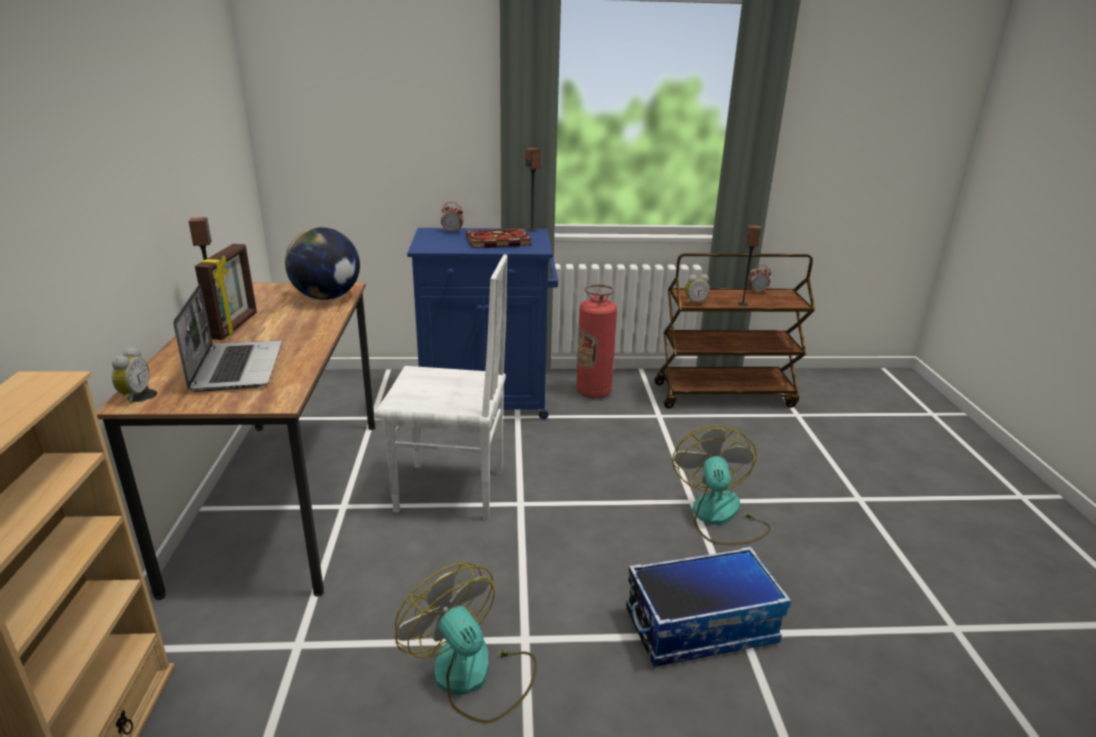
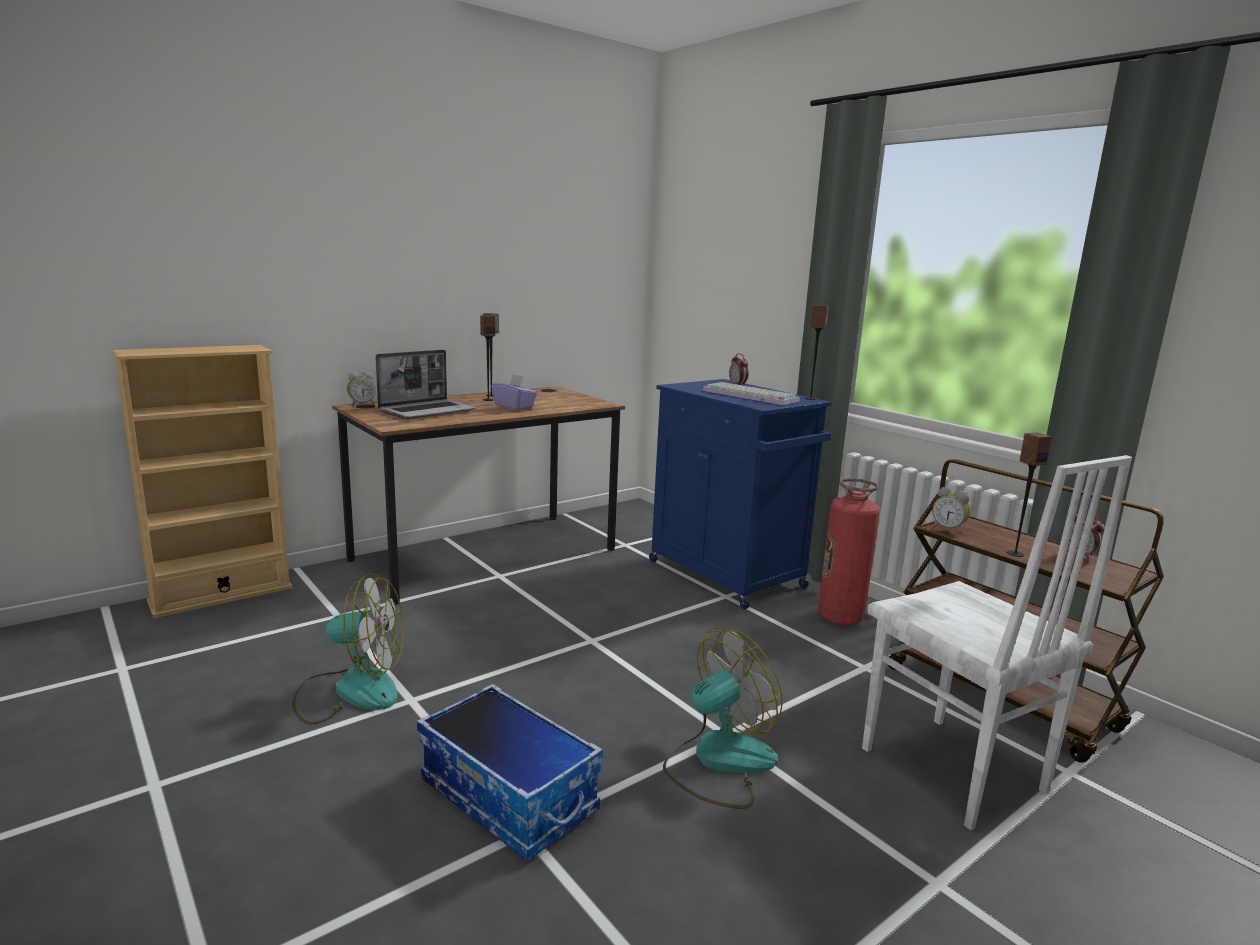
camera: 55 degrees right, 10 degrees down
picture frame [195,244,257,340] -> speaker [480,315,495,401]
globe [285,227,360,300] -> none
white chair [374,254,508,520] -> white chair moved to [862,455,1132,830]
fan [395,562,537,723] -> fan turned 75 degrees clockwise [292,573,404,725]
book [466,228,532,248] -> keyboard [703,382,800,405]
none -> purple tissue box [491,374,537,411]

